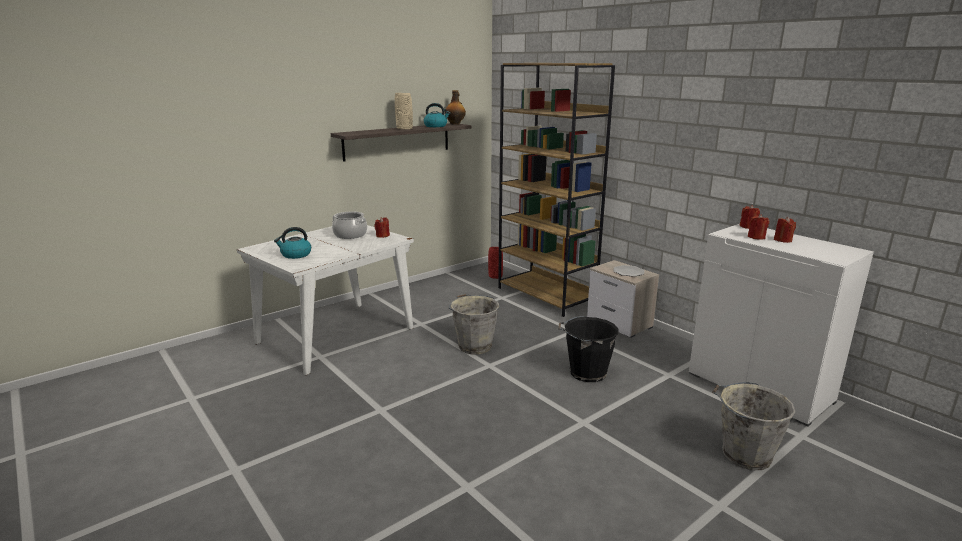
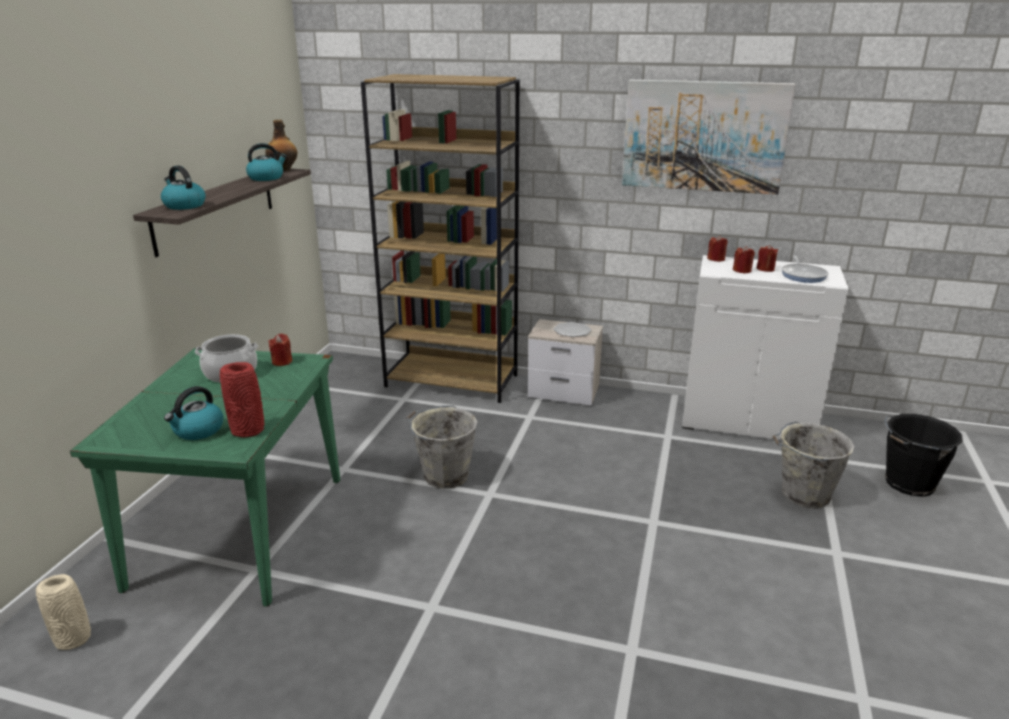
camera: 35 degrees left, 5 degrees up
white dining table [237,225,414,375] -> green dining table [70,348,341,607]
beige vase [395,93,413,130] -> beige vase moved to [36,574,91,650]
red vase [488,247,503,279] -> red vase moved to [220,362,264,437]
black bucket [558,316,619,382] -> black bucket moved to [884,414,963,497]
none -> kettle [161,166,206,210]
none -> picture [622,80,796,195]
none -> frying pan [782,256,828,283]

